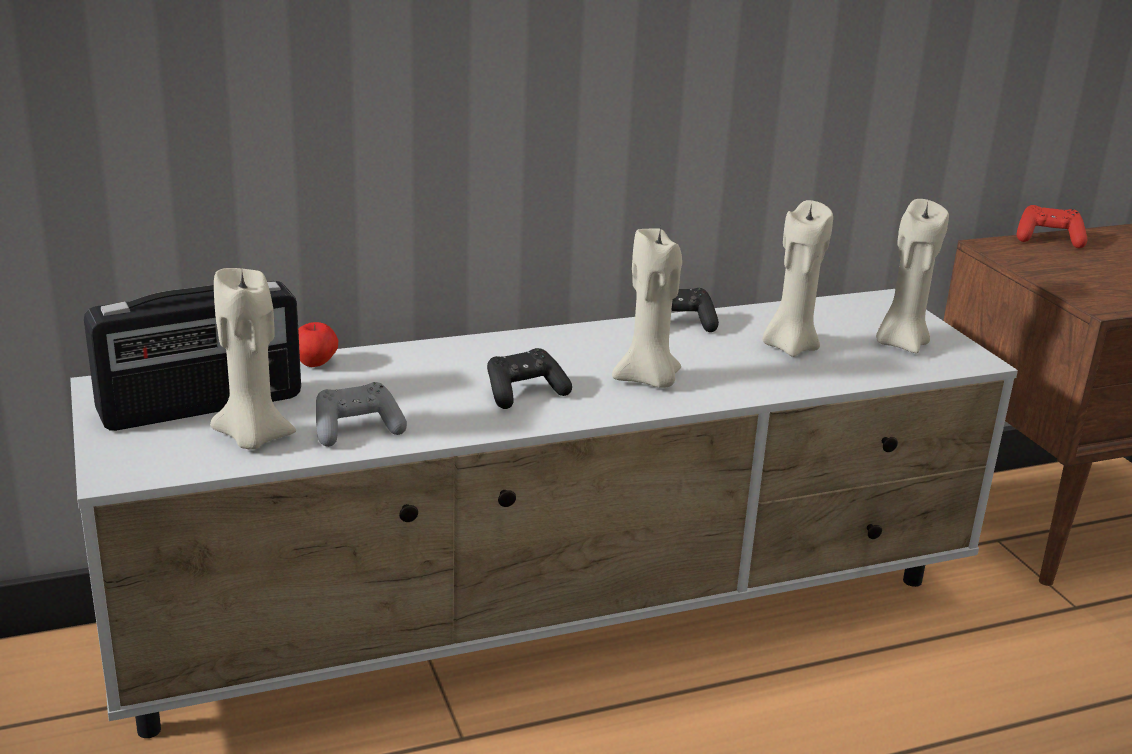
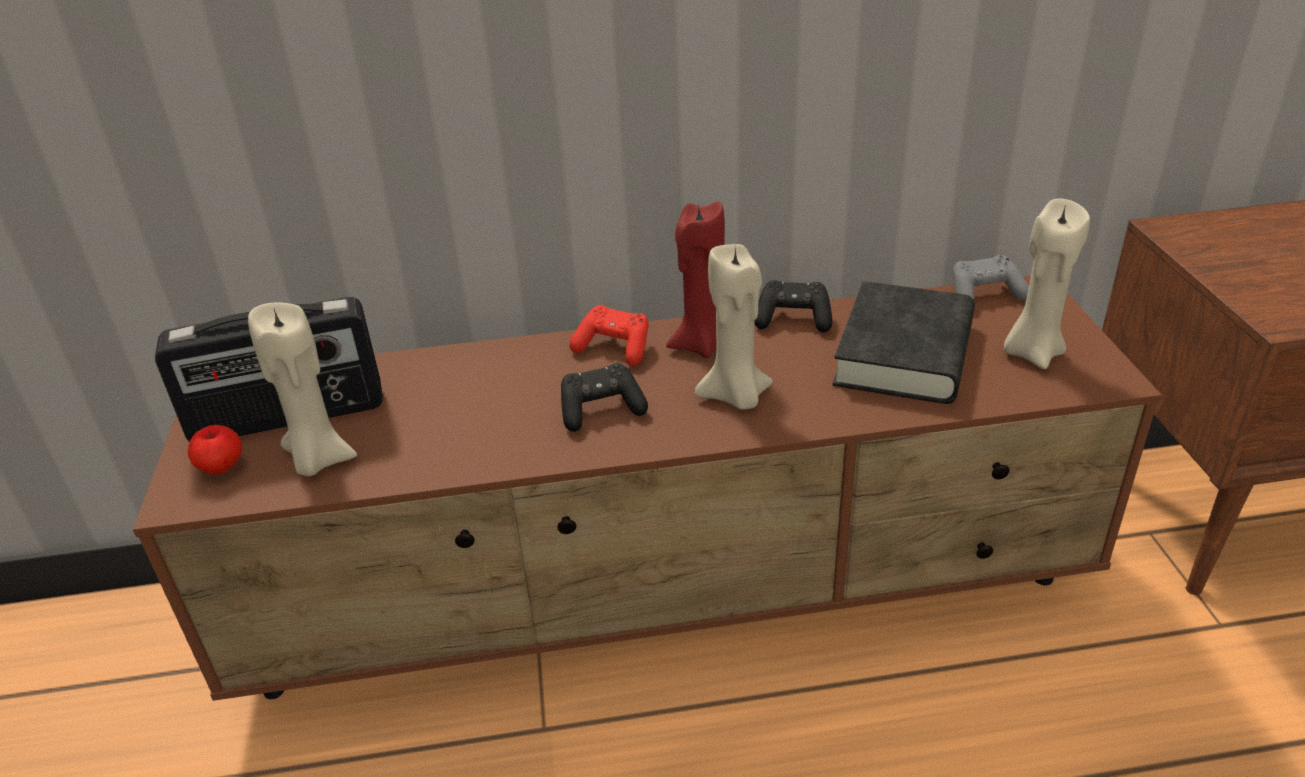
camera: 15 degrees right, 10 degrees up
white tv stand [70,289,1018,738] -> brown tv stand [133,276,1162,701]
apple [298,322,338,367] -> apple moved to [188,425,242,475]
grey game controller [316,382,407,447] -> grey game controller moved to [953,255,1029,301]
beige candle [762,200,833,357] -> black book [833,281,975,404]
red game controller [1017,205,1087,248] -> red game controller moved to [569,305,649,366]
none -> red candle [666,201,725,358]

